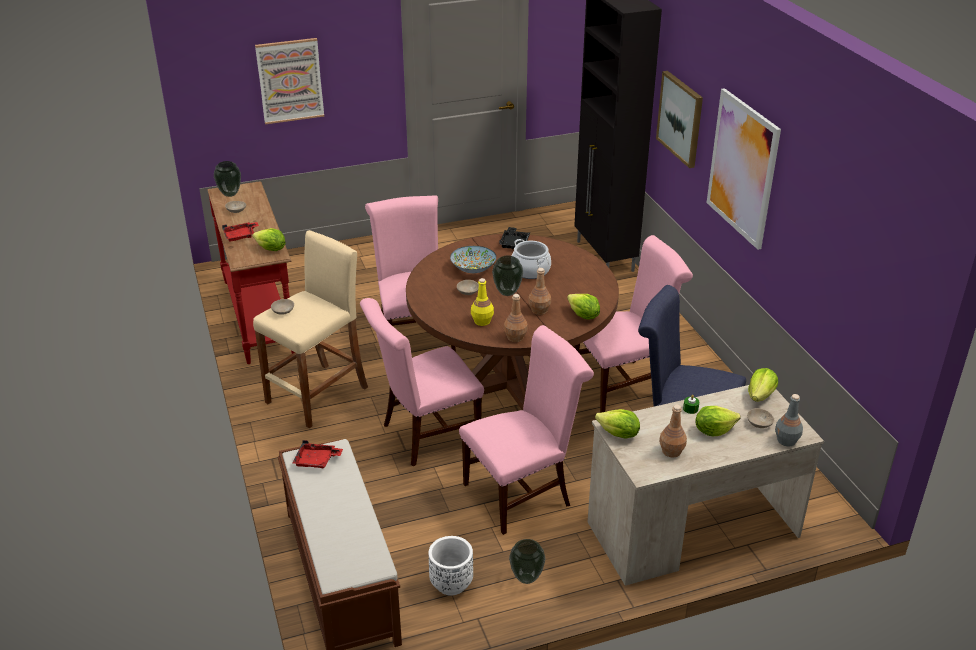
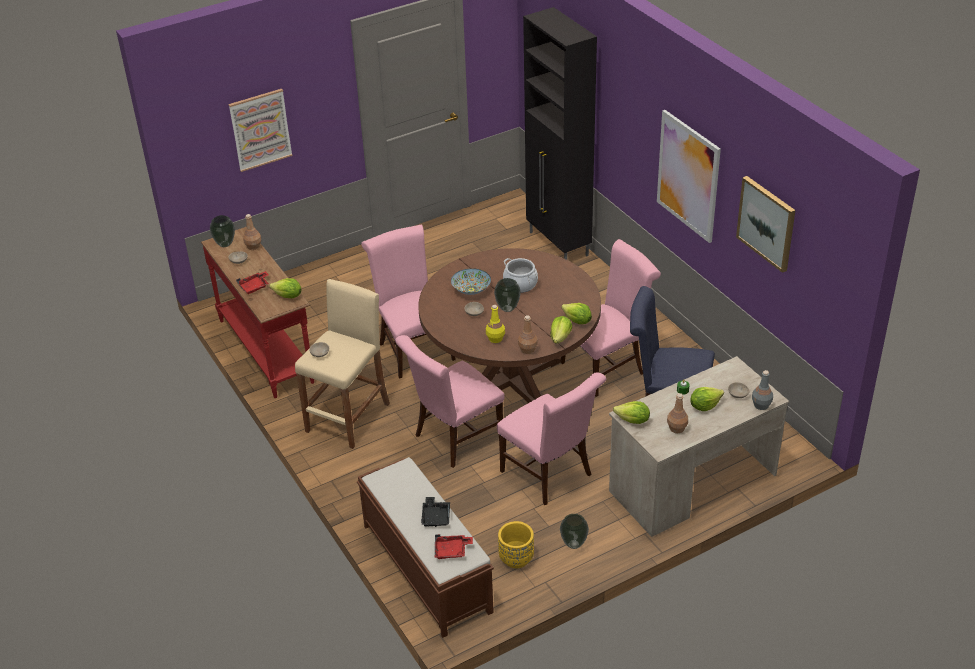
camera: 10 degrees left, 5 degrees up
red tray [292,440,343,468] -> red tray moved to [435,534,473,559]
white planter [428,536,473,596] -> yellow planter [498,521,534,568]
pink chair [459,325,594,535] -> pink chair turned 90 degrees clockwise [497,373,606,505]
black tray [499,227,530,250] -> black tray moved to [421,497,450,527]
brown bottle [528,268,551,315] -> brown bottle moved to [243,214,261,250]
picture [656,71,703,168] -> picture moved to [736,176,795,273]
lettuce [748,368,778,402] -> lettuce moved to [550,316,572,344]

